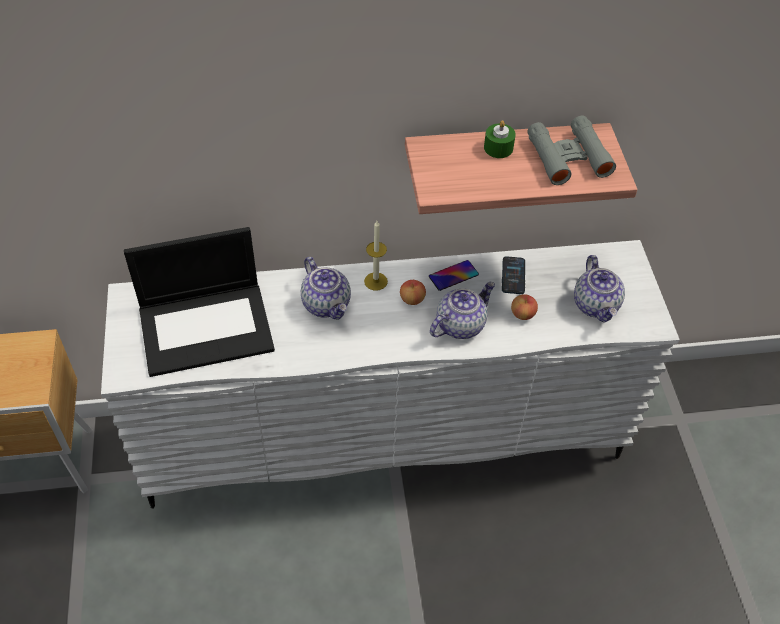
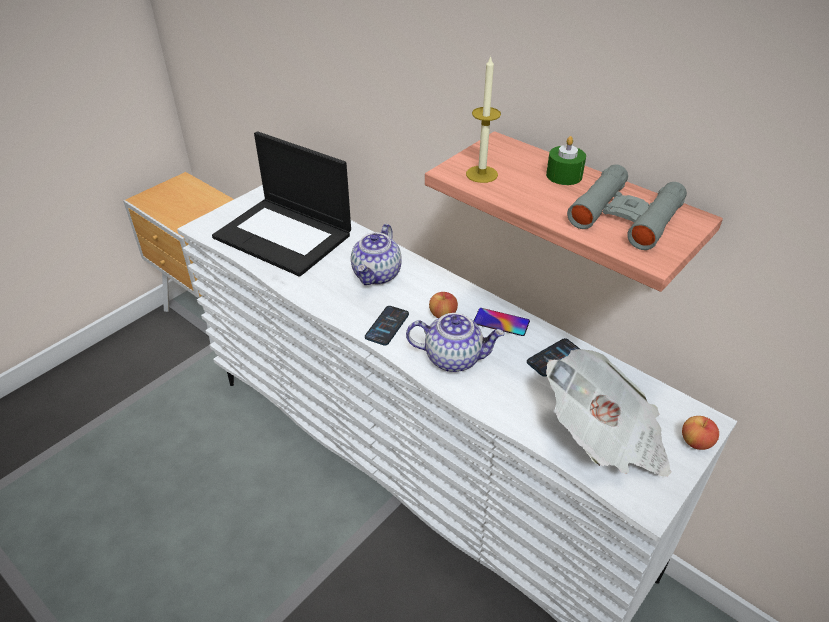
camera: 50 degrees right, 10 degrees down
candle [364,221,388,291] -> candle moved to [466,56,501,183]
apple [511,294,538,320] -> apple moved to [682,416,719,450]
teapot [574,255,625,322] -> newspaper [546,349,671,477]
none -> phone [365,306,409,346]

